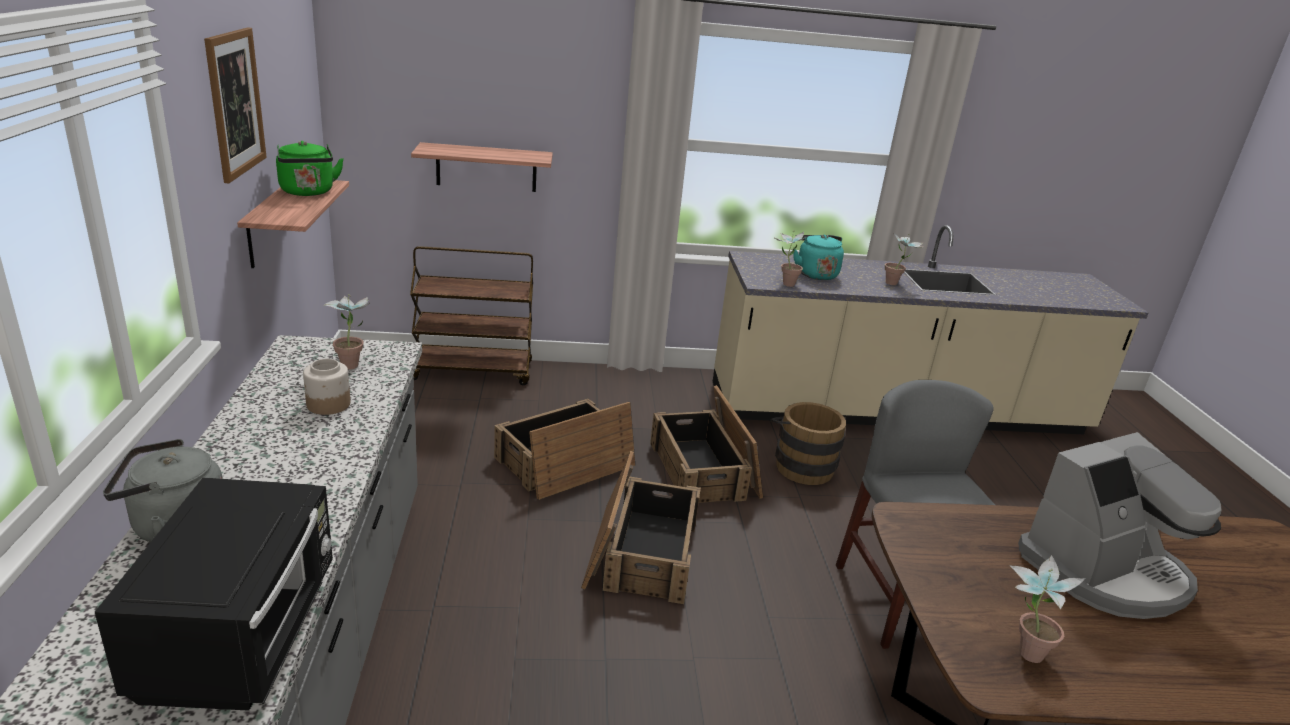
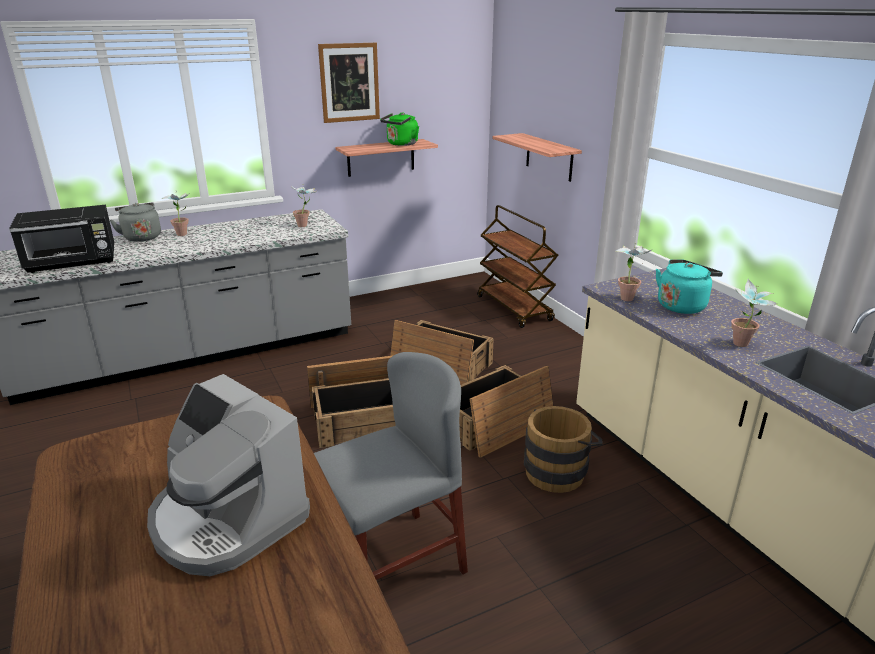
camera: 70 degrees right, 0 degrees up
jar [303,359,350,415] -> none
potted plant [1009,555,1085,663] -> potted plant moved to [162,190,189,236]

